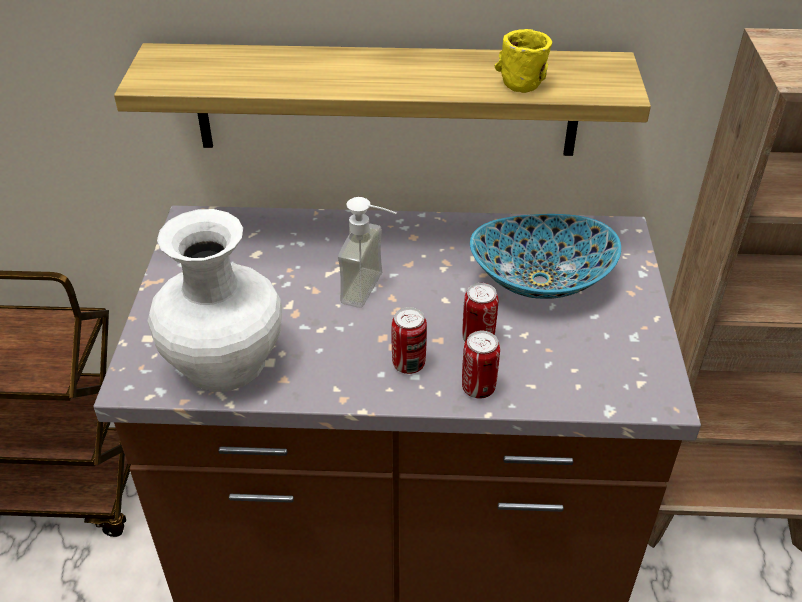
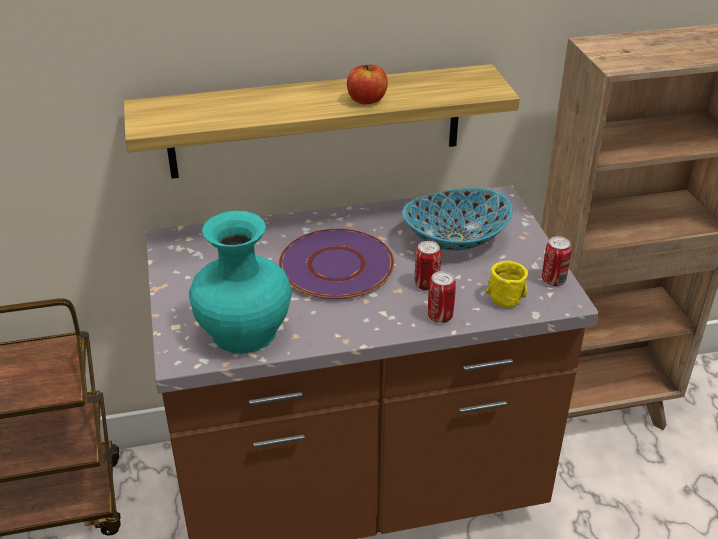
camera: 15 degrees left, 5 degrees down
white vase [148,209,282,392] -> turquoise vase [189,211,292,354]
soap dispenser [338,197,397,308] -> purple plate [279,229,394,299]
can [391,307,427,374] -> can moved to [542,236,572,286]
yellow mug [495,29,552,93] -> yellow mug moved to [486,260,528,308]
none -> apple [347,65,388,105]

